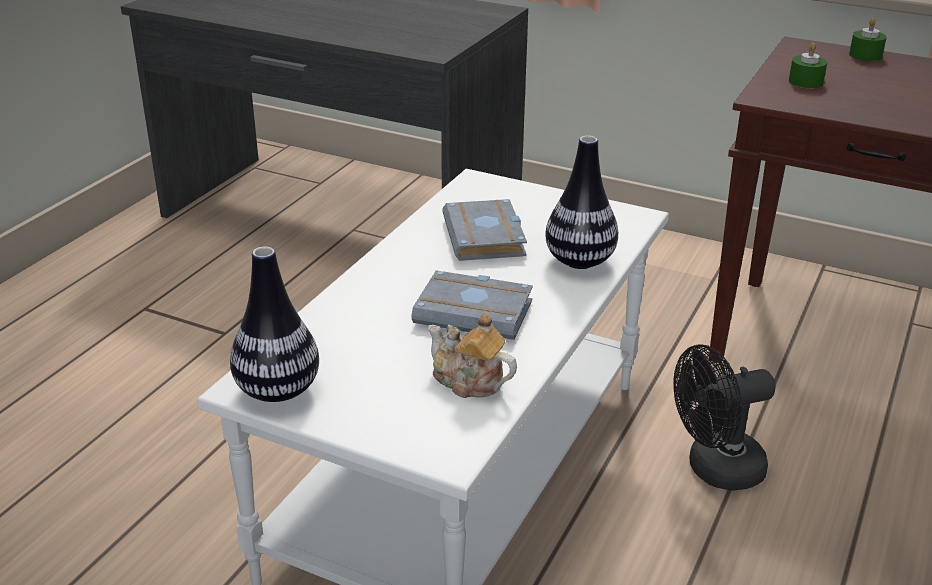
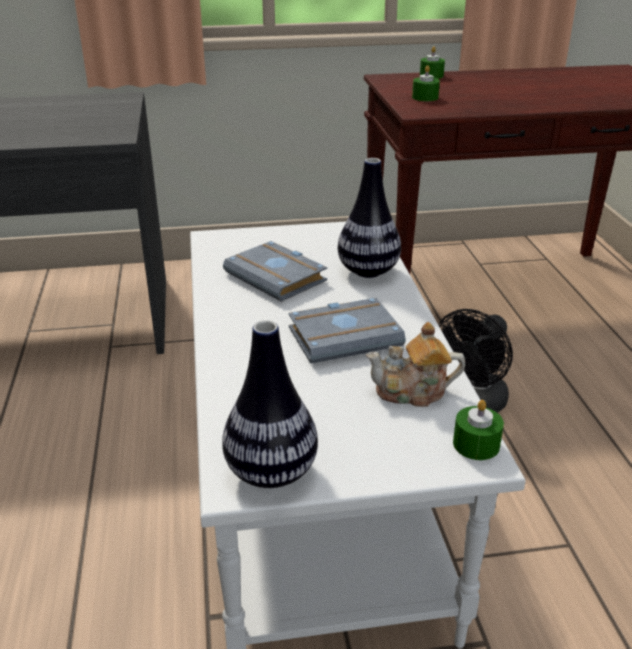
camera: 35 degrees left, 0 degrees up
none -> green candle [453,400,504,460]

